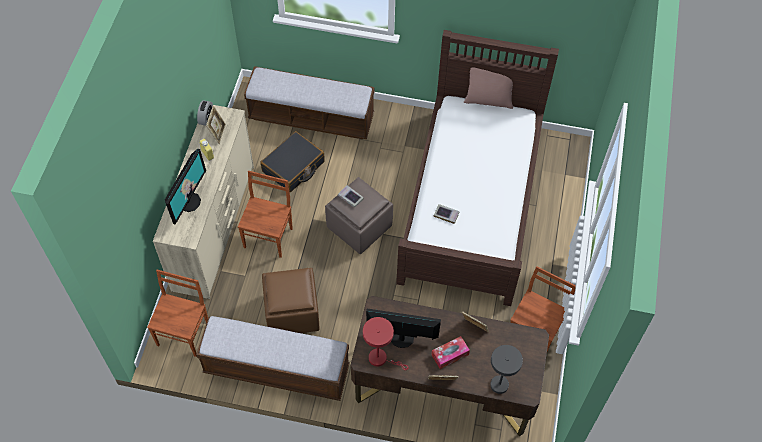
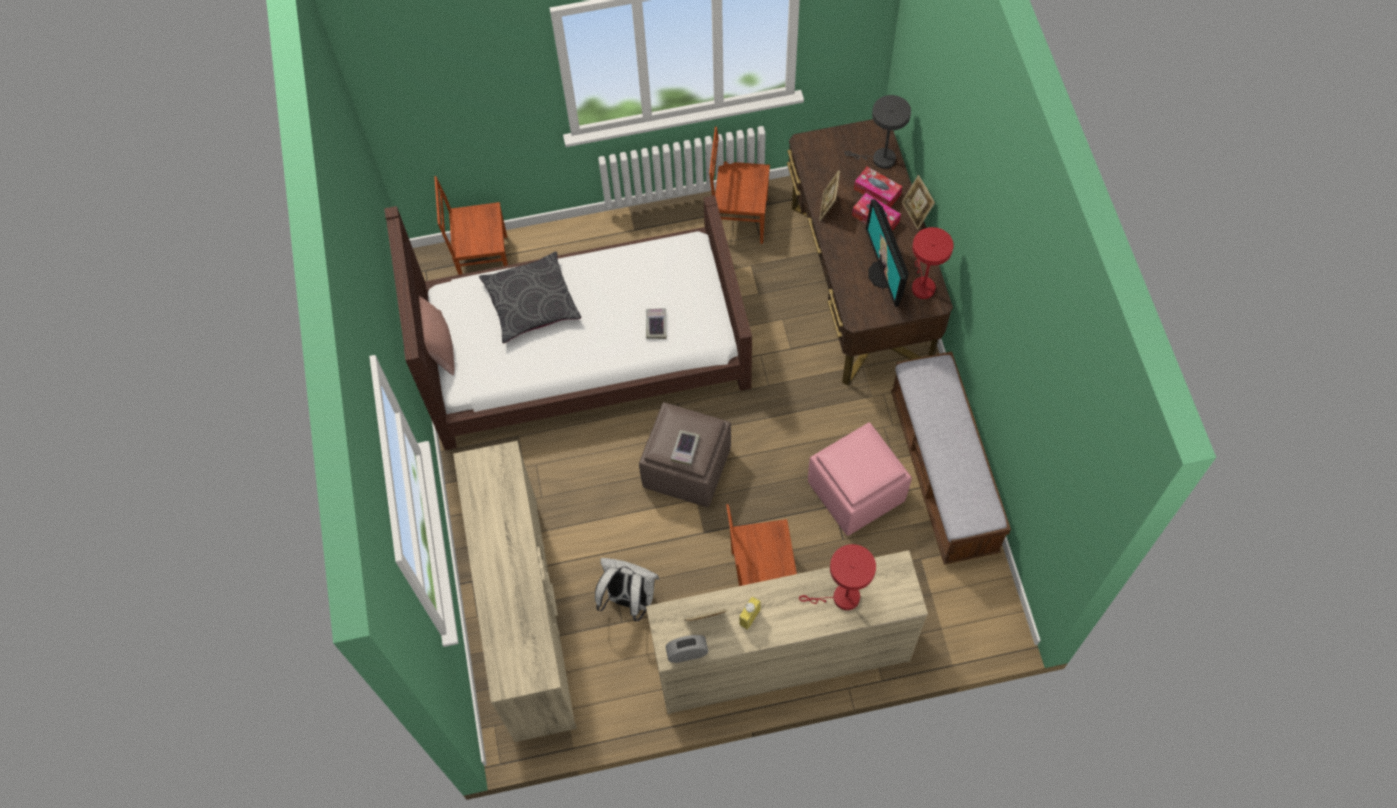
camera: 110 degrees left, 5 degrees up
brown chair [147,270,208,357] -> brown chair moved to [434,176,508,275]
monitor [165,149,206,225] -> red table lamp [799,544,876,610]
bench [244,66,375,139] -> beige dresser [453,441,577,742]
black suitcase [260,131,325,192] -> white backpack [595,558,659,621]
brown ottoman [262,268,319,333] -> pink ottoman [808,422,912,536]
none -> grey pillow [479,252,581,343]
none -> tissue box [854,167,902,208]

